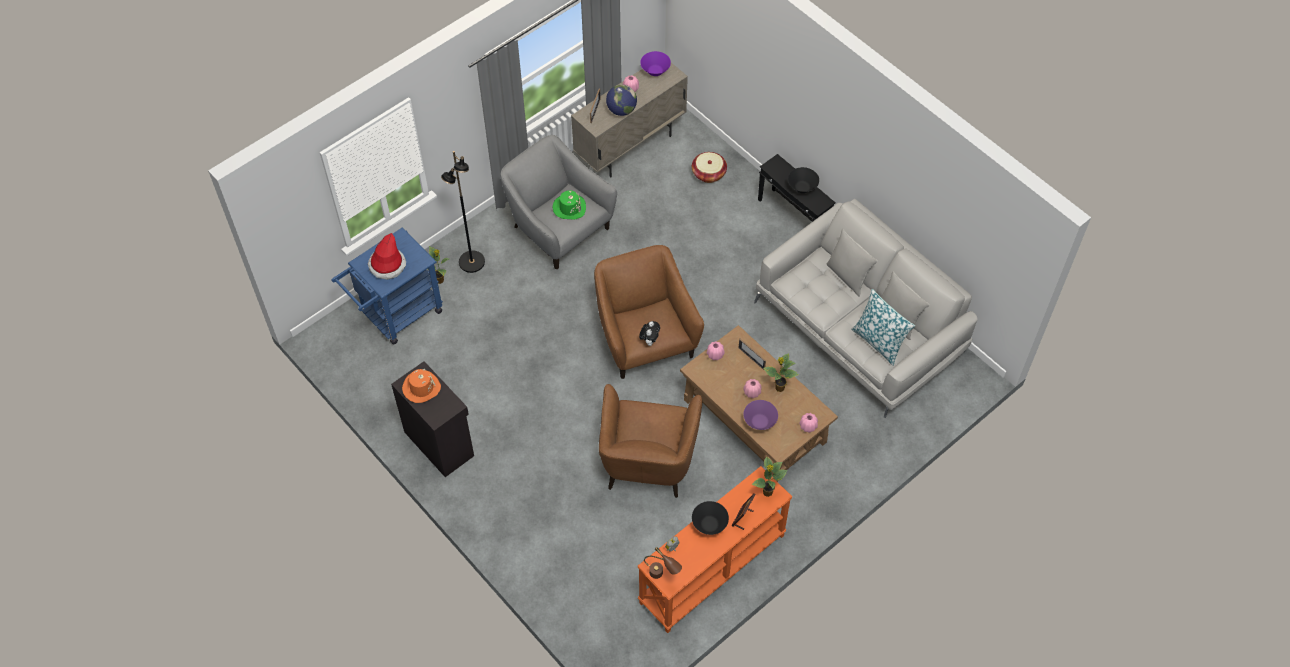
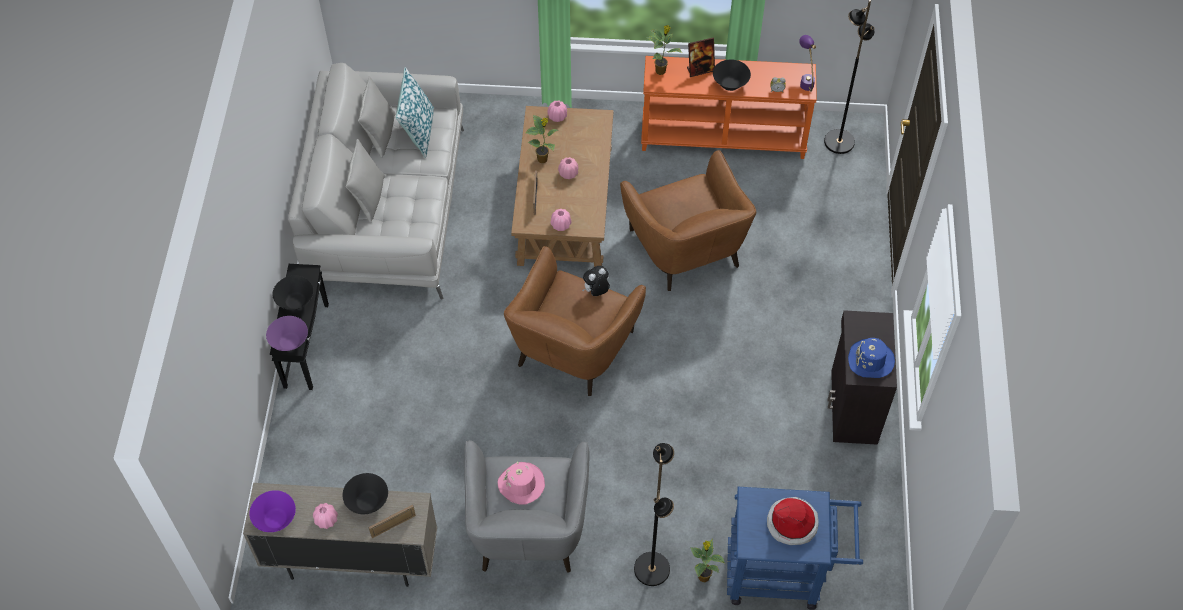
camera: 135 degrees left, 0 degrees up
orange hat [402,369,441,403] -> blue hat [848,338,895,378]
green hat [553,190,586,220] -> pink hat [498,461,545,505]
brown armchair [599,384,702,498] -> brown armchair turned 105 degrees clockwise [620,150,756,291]
globe [606,84,637,116] -> black bowl [342,473,388,514]
brown table lamp [644,547,682,579] -> purple table lamp [799,35,816,92]
basket [692,152,727,183] -> none
purple bowl [743,400,778,430] -> purple bowl moved to [266,316,308,351]
none -> black floor lamp [824,0,874,154]

